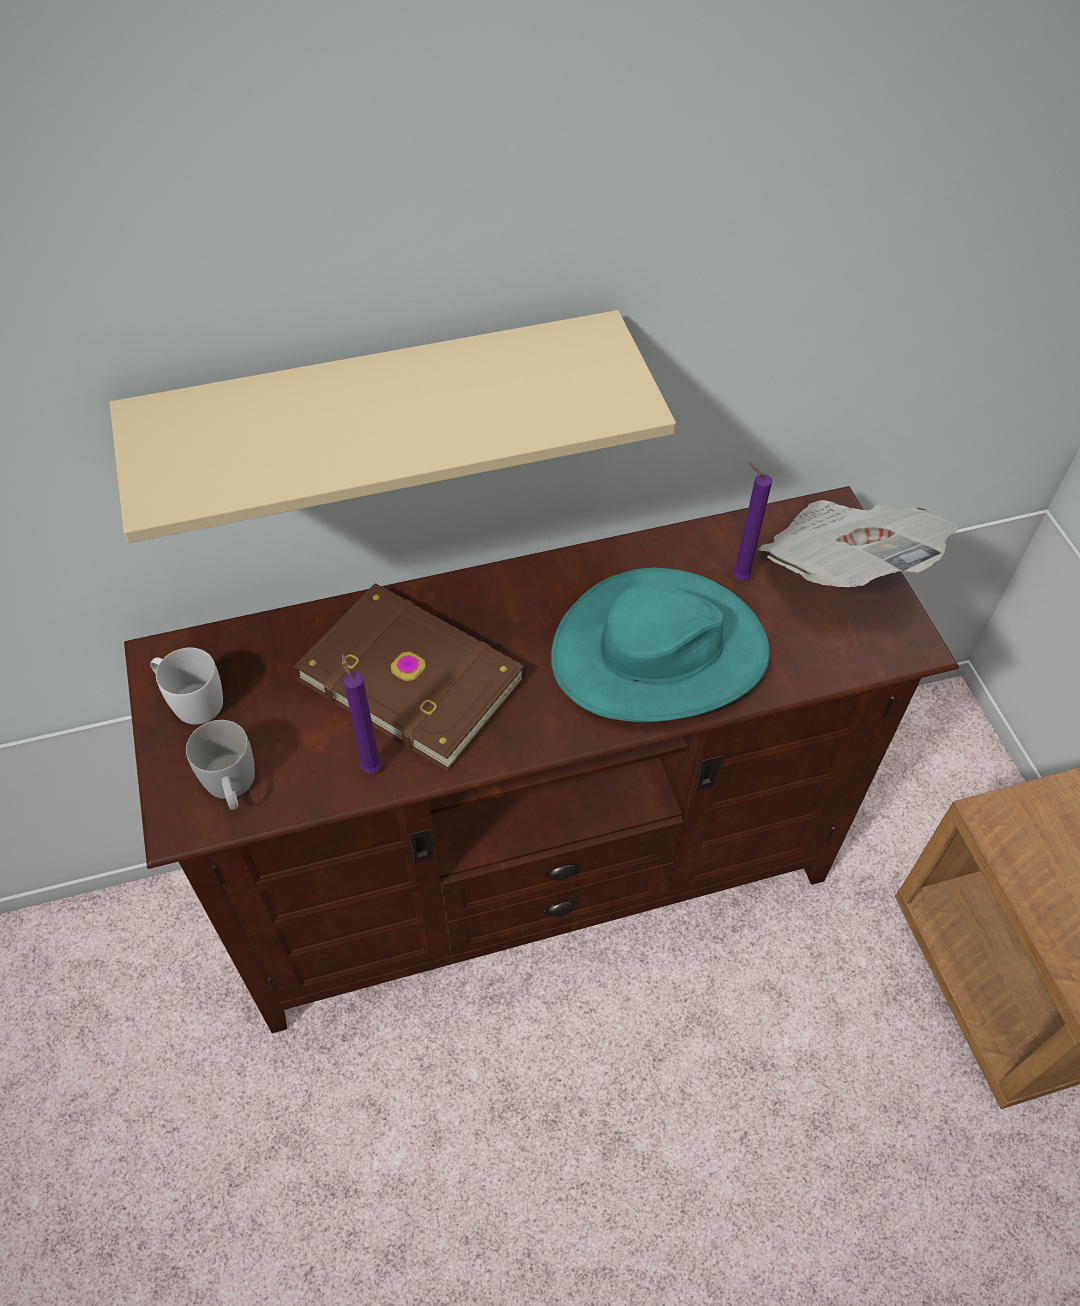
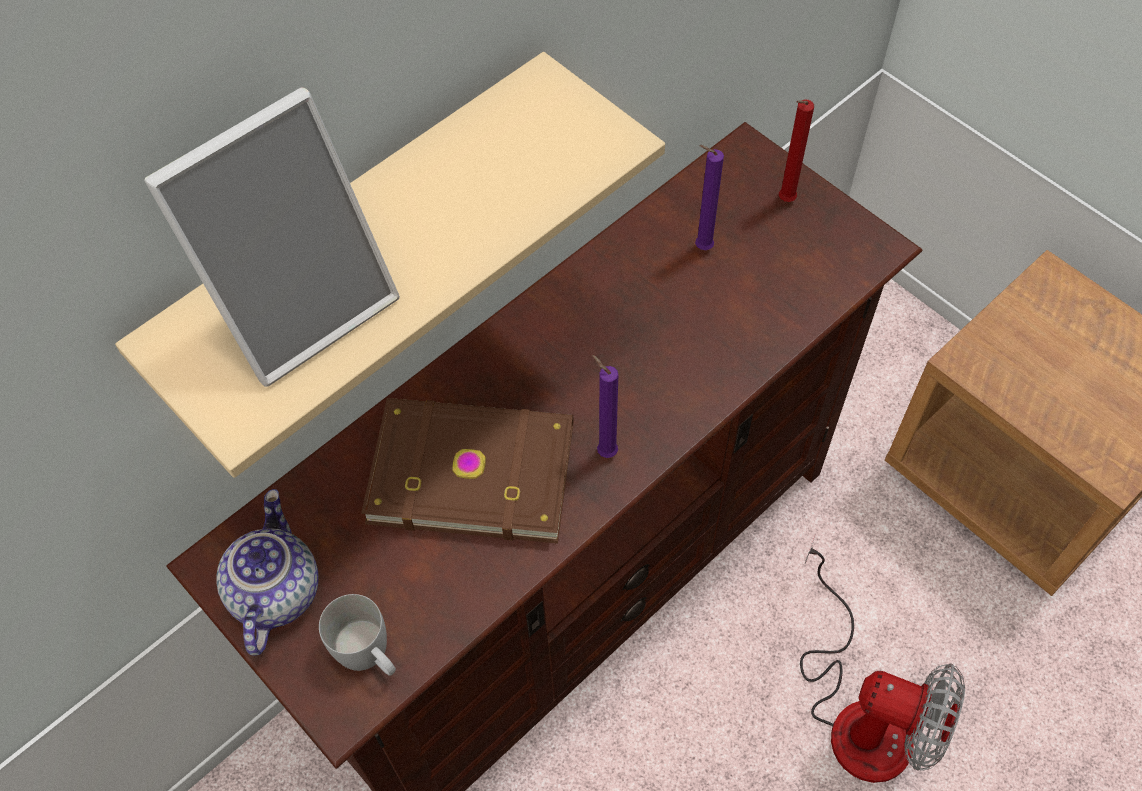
camera: 25 degrees left, 5 degrees up
white mug [150,648,223,724] -> teapot [216,489,319,656]
purple candle [342,654,382,774] -> purple candle moved to [592,355,618,458]
turquoise hat [551,568,770,722] -> none
newspaper [759,500,959,587] -> red candle [779,99,814,202]
none -> picture frame [144,87,400,387]
none -> fan [800,534,965,783]

